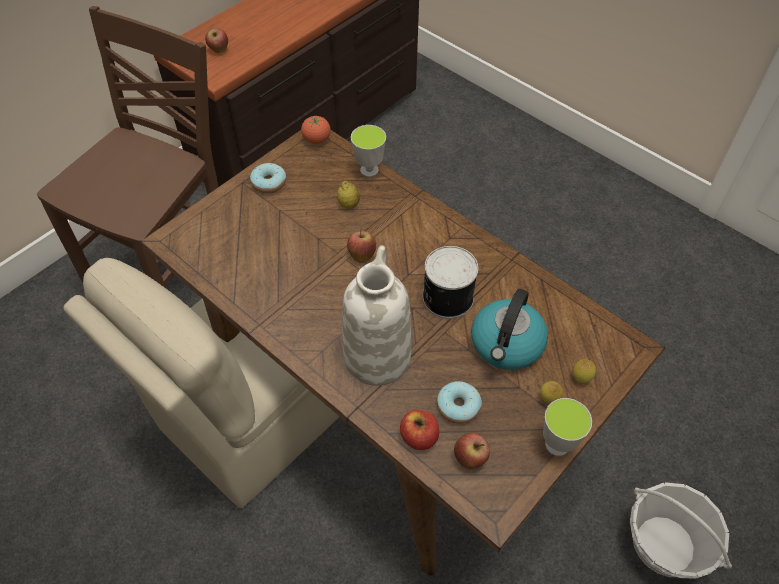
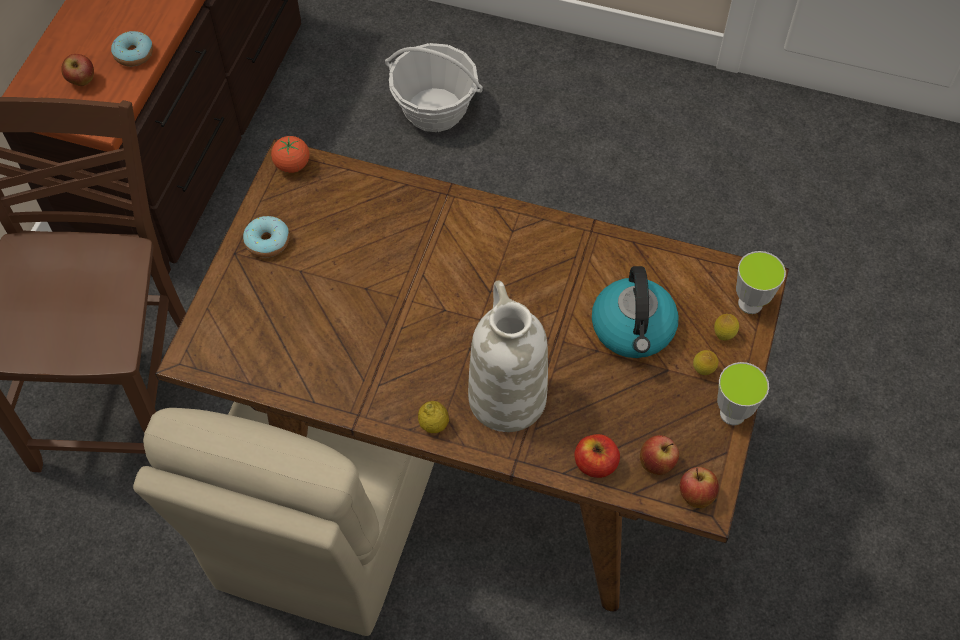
camera: 25 degrees left, 5 degrees up
lemon [337,181,360,209] -> lemon moved to [418,401,449,433]
apple [347,228,376,263] -> apple moved to [679,467,719,508]
cup [351,125,386,177] -> cup moved to [736,251,786,314]
can [423,246,478,319] -> none
donut [437,381,482,424] -> donut moved to [111,31,153,67]
basket [630,482,732,578] -> basket moved to [385,43,483,132]

